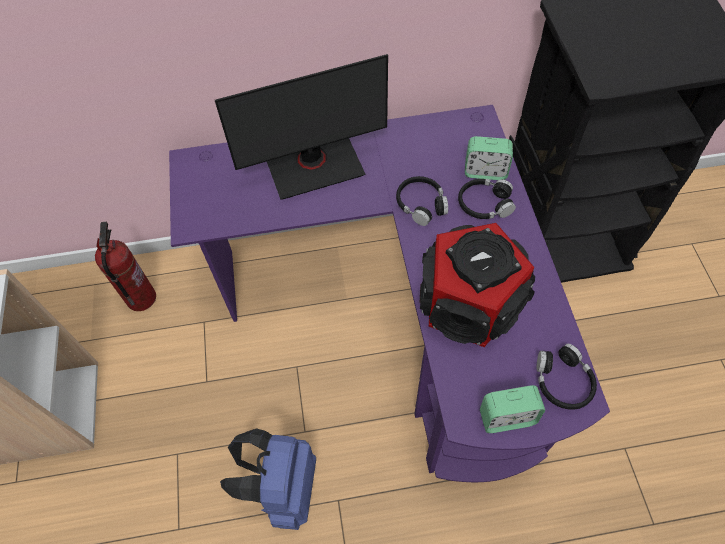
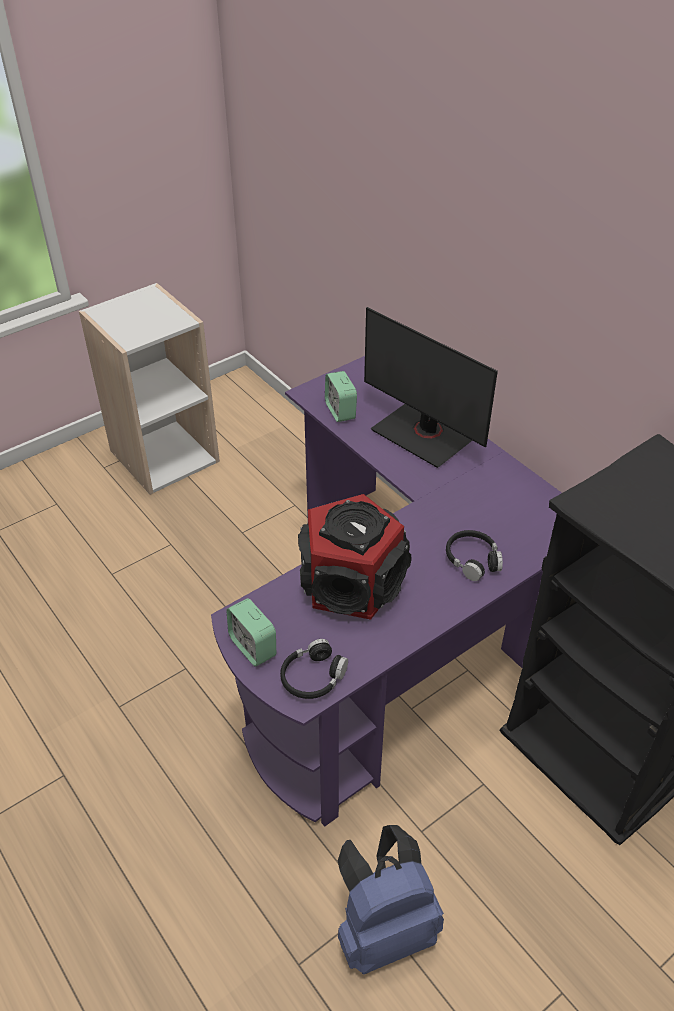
camera: 60 degrees right, 15 degrees down
fire extinguisher [95,222,156,311] -> none
blue backpack [220,428,316,530] -> blue backpack moved to [338,825,444,974]
black headphones [396,176,448,226] -> none
alarm clock [465,136,513,180] -> alarm clock moved to [325,371,357,422]

